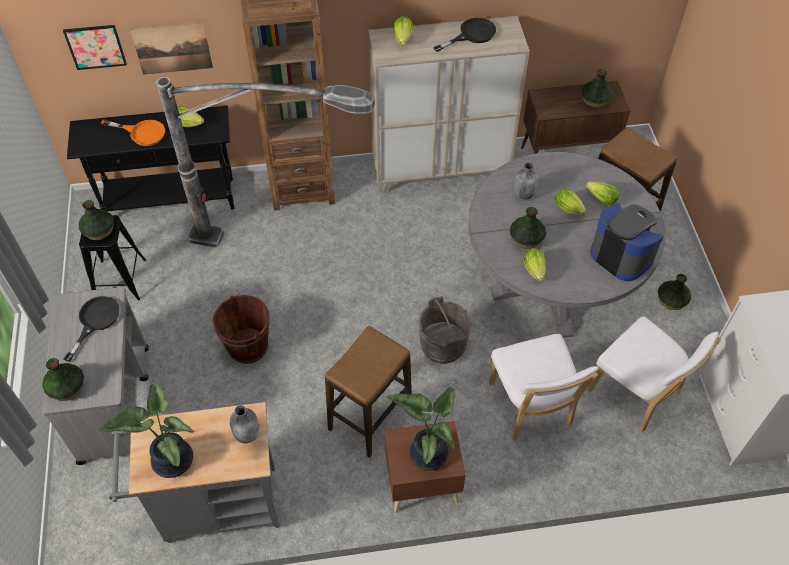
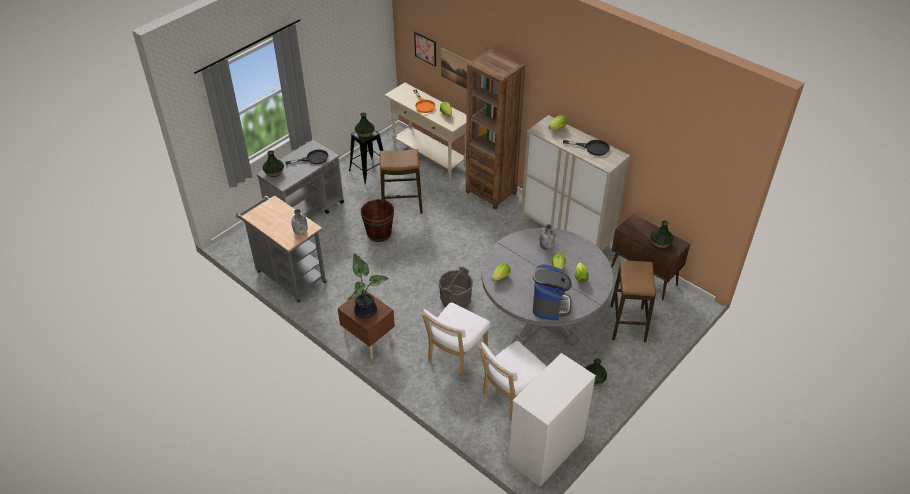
camera: 50 degrees right, 10 degrees down
black console table [67,106,234,212] -> beige console table [384,83,467,179]
potted plant [98,383,195,478] -> none
floor lamp [156,77,375,248] -> none
stool [325,326,412,458] -> stool moved to [380,149,423,214]
vase [510,207,546,249] -> none
white chair [588,316,721,432] -> white chair turned 45 degrees clockwise [479,341,547,421]

